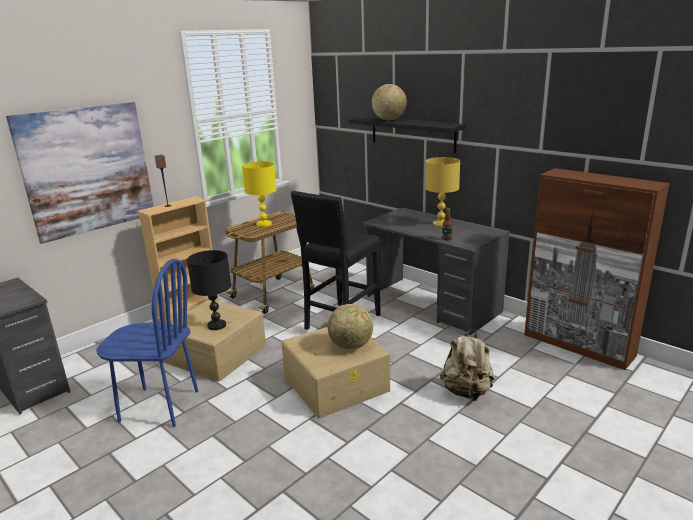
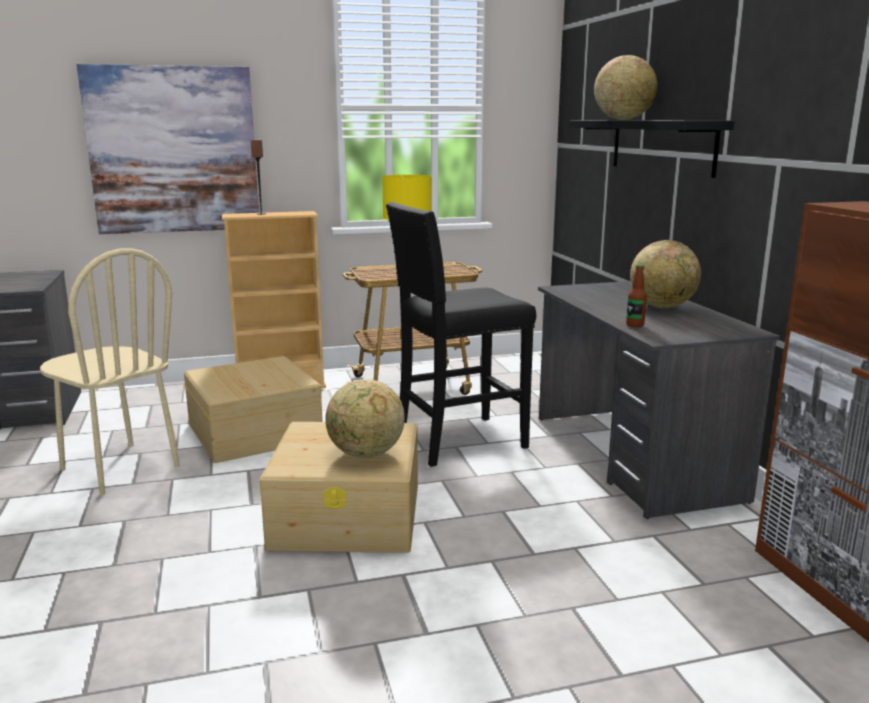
camera: 30 degrees right, 5 degrees down
blue chair [97,259,198,427] -> beige chair [40,248,180,496]
black table lamp [187,250,231,330] -> none
yellow table lamp [425,157,460,227] -> globe [630,240,701,308]
beige backpack [440,329,495,401] -> none

